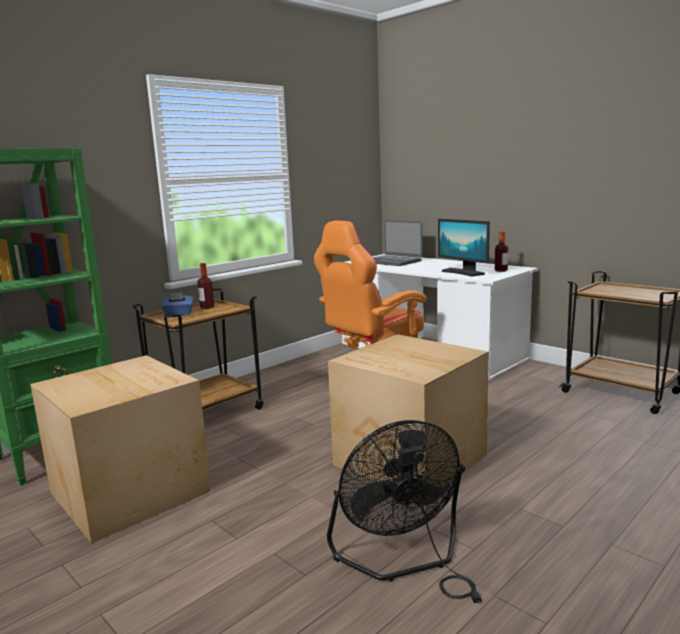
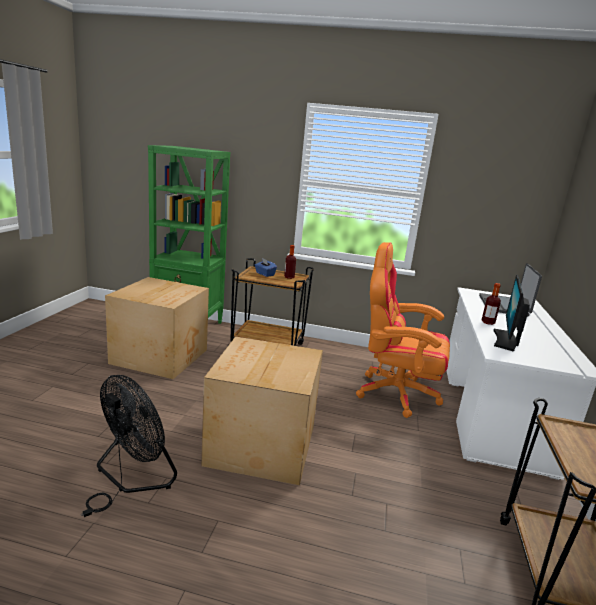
camera: 55 degrees right, 5 degrees up
bottle [495,231,508,272] -> bottle moved to [482,283,501,325]

